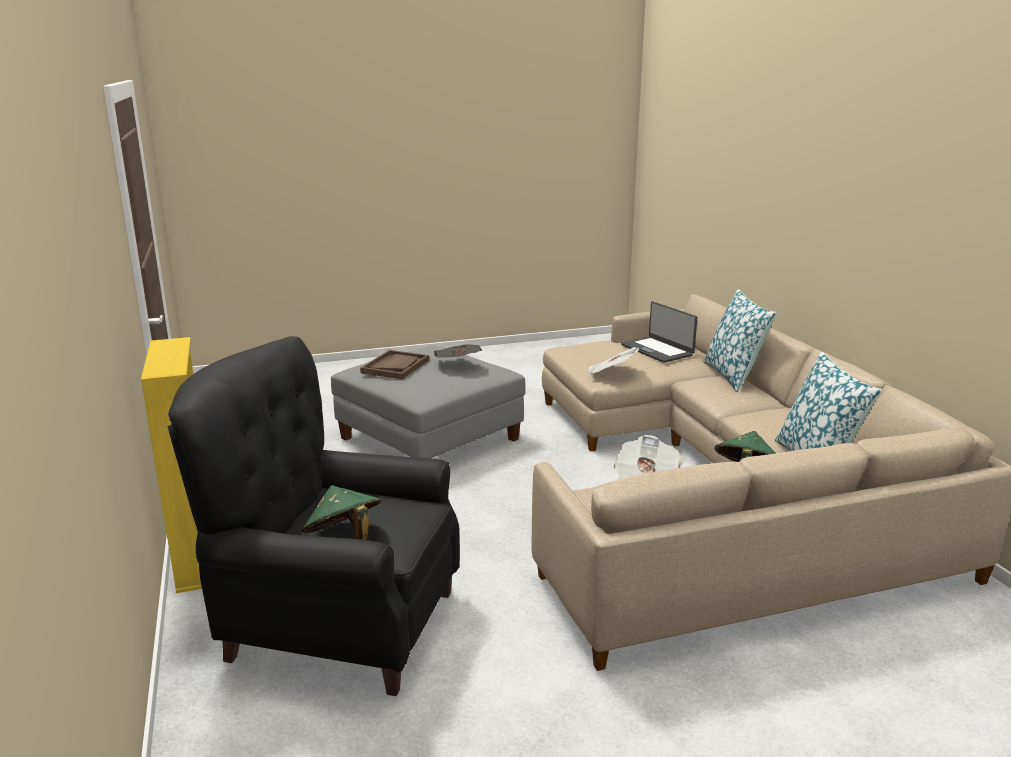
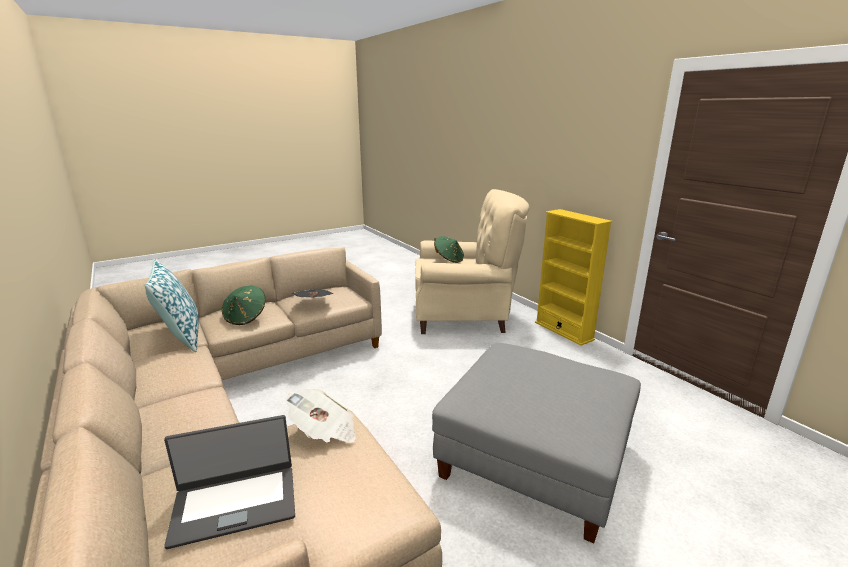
camera: 165 degrees right, 0 degrees up
black armchair [168,336,460,696] -> beige armchair [415,189,529,334]
brown tray [360,350,429,379] -> none
newspaper [433,344,482,358] -> none
laptop [621,301,697,363] -> laptop turned 120 degrees clockwise [164,415,295,549]
pillow [703,289,777,392] -> none

